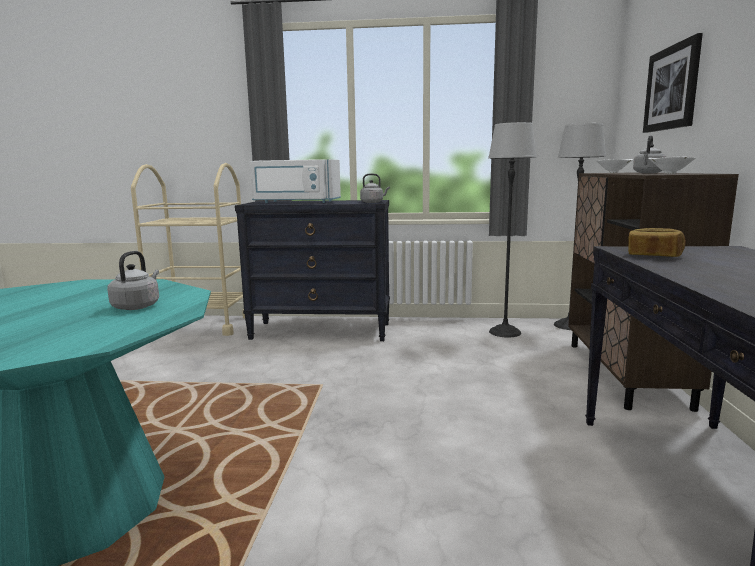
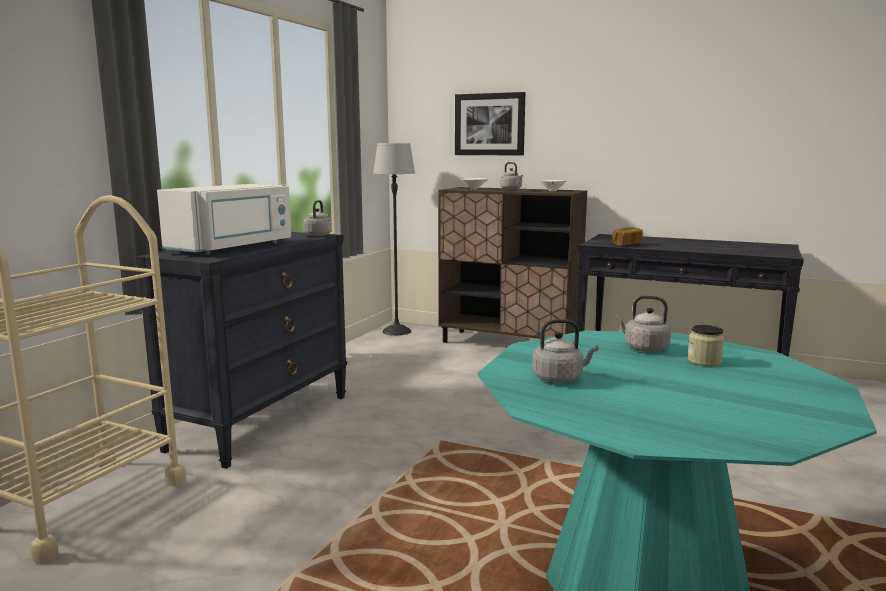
camera: 70 degrees left, 0 degrees up
floor lamp [488,122,537,337] -> none
none -> grey kettle [532,319,599,383]
none -> jar [687,325,724,366]

